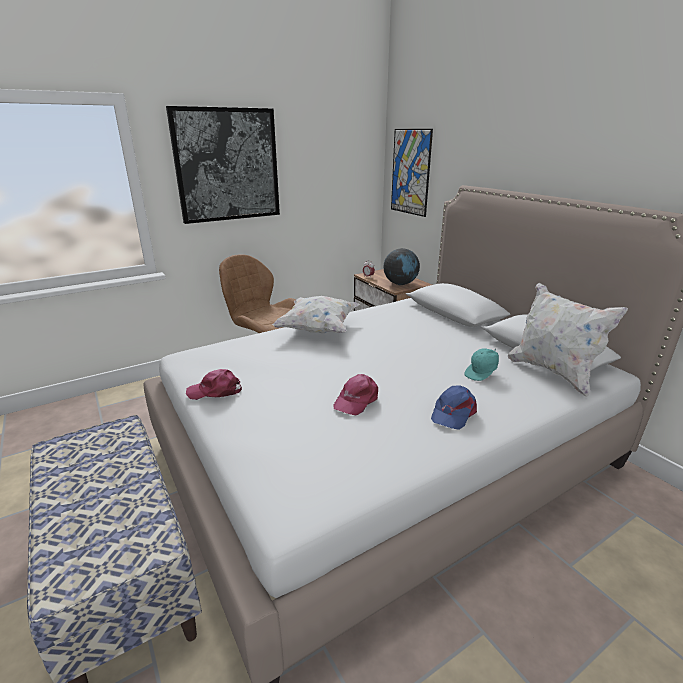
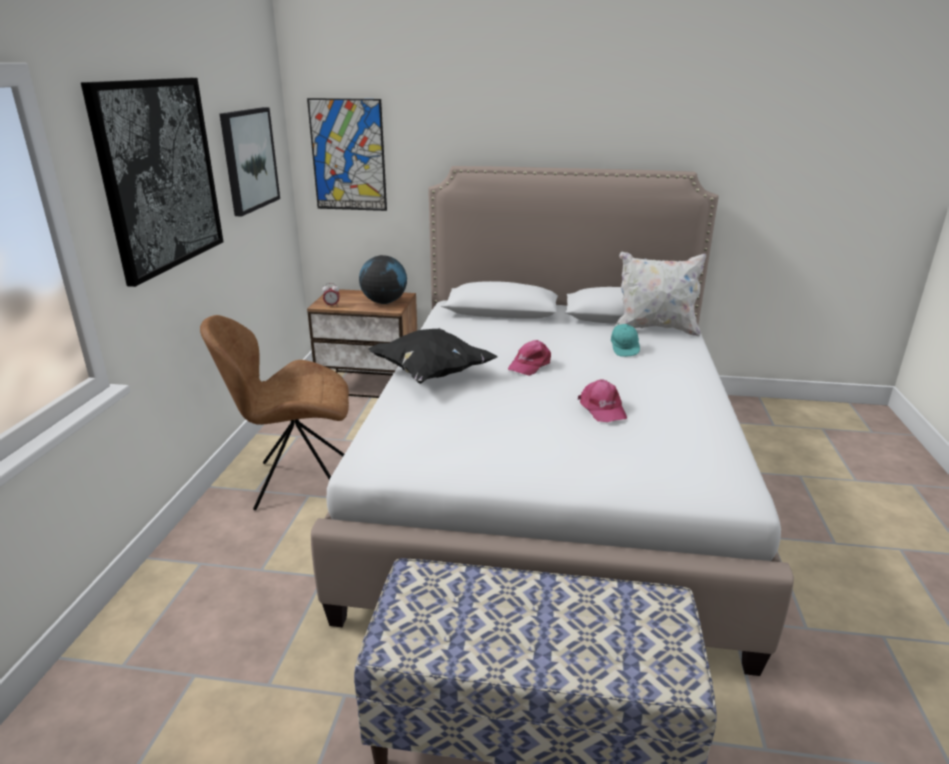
camera: 50 degrees left, 0 degrees up
pink cap [186,369,242,400] -> pink cap moved to [508,340,551,376]
white pillow [272,296,360,333] -> black pillow [368,328,497,384]
blue cap [431,385,477,430] -> none
none -> picture [220,107,280,216]

